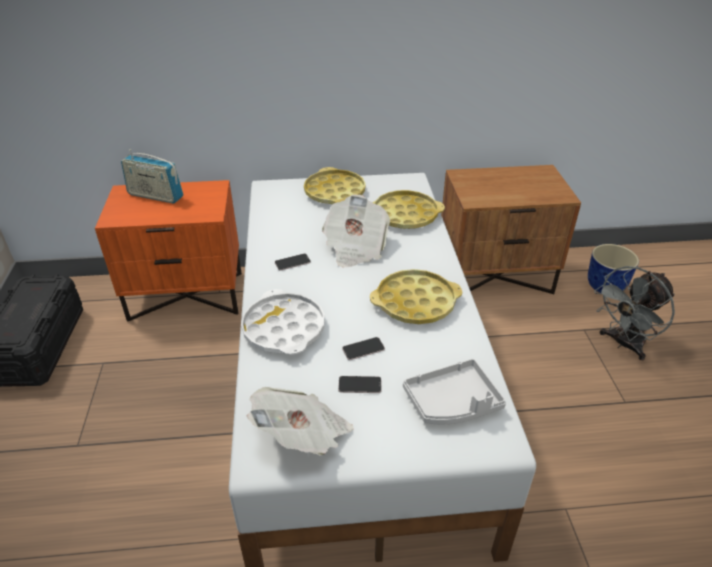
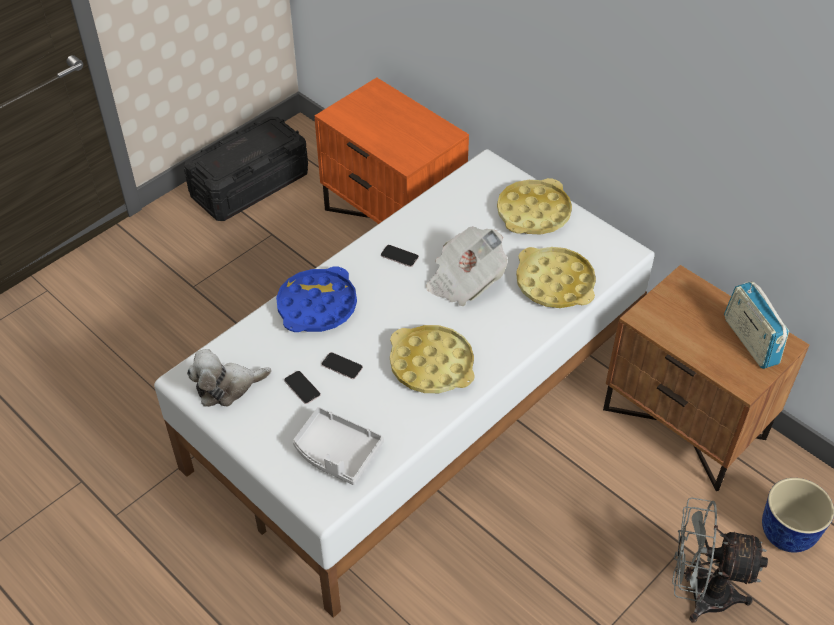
camera: 50 degrees right, 10 degrees up
radio [121,149,183,204] -> radio moved to [724,282,789,369]
white tray [241,289,325,355] -> blue tray [276,266,357,332]
newspaper [247,387,354,455] -> plush toy [187,349,271,407]

